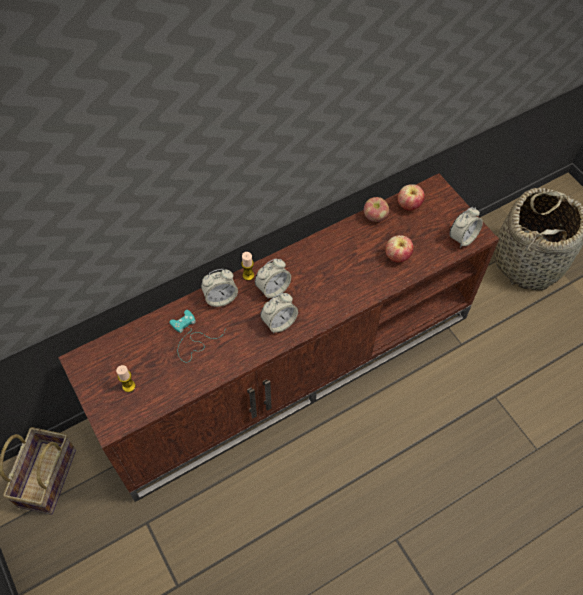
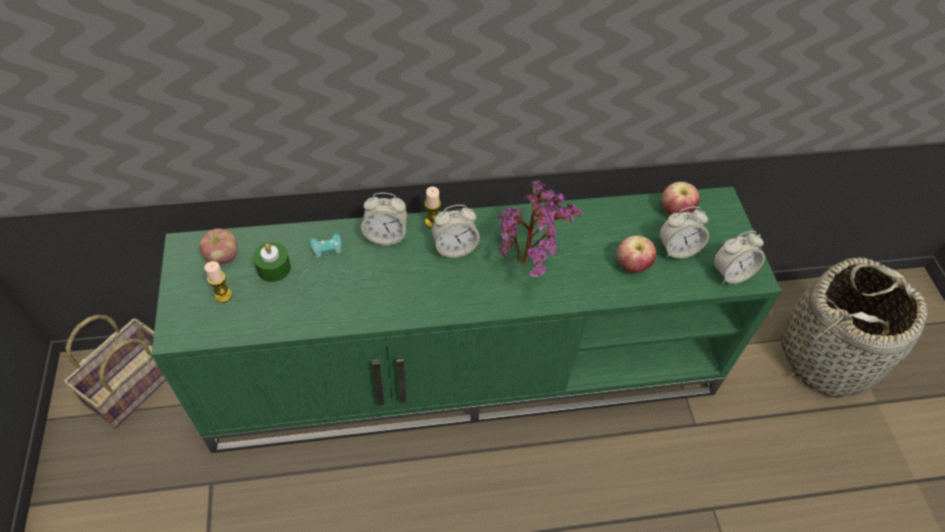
camera: 20 degrees right, 5 degrees down
brown tv stand [58,173,499,502] -> green tv stand [151,187,782,453]
alarm clock [260,293,298,333] -> alarm clock moved to [659,207,709,259]
apple [364,197,389,222] -> apple moved to [199,228,238,264]
none -> green candle [253,242,291,282]
none -> potted plant [498,180,582,277]

